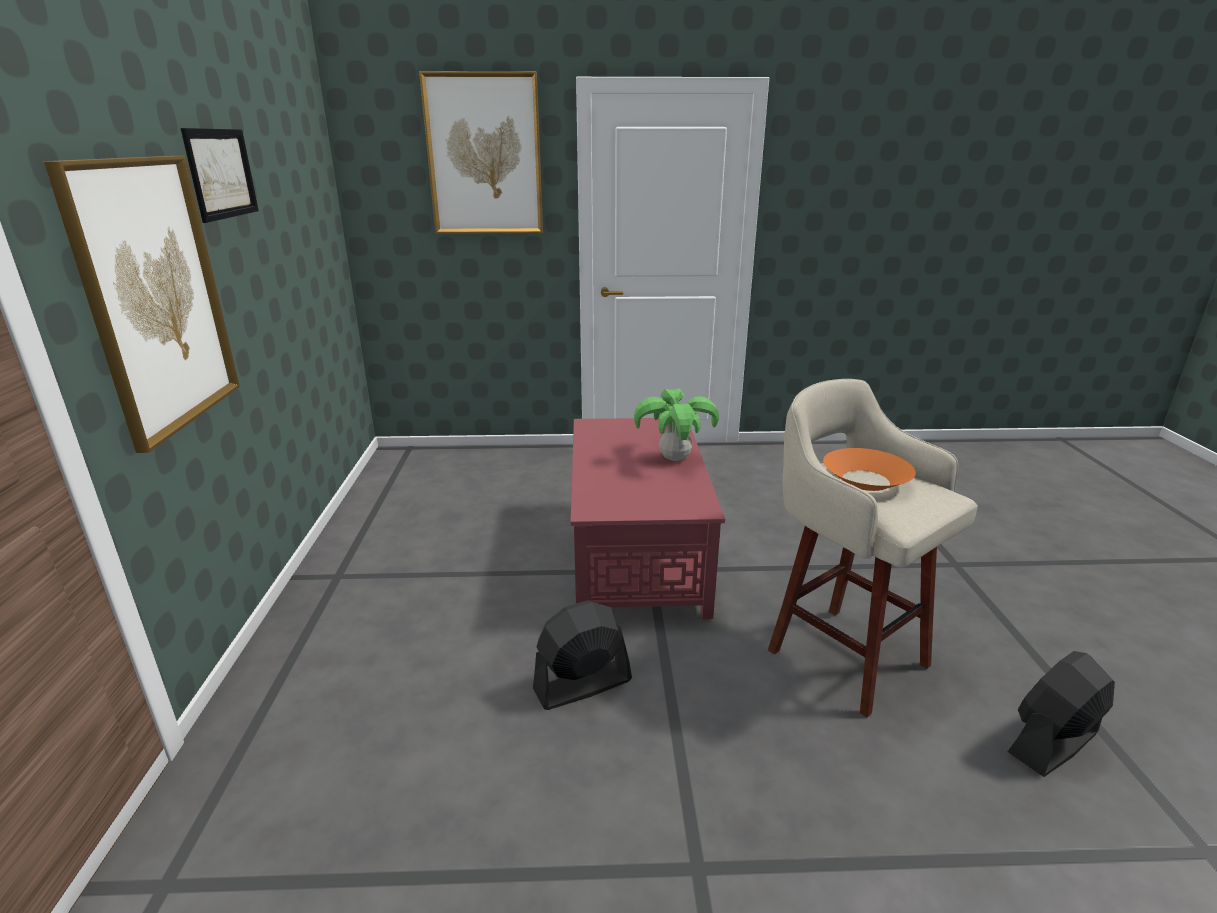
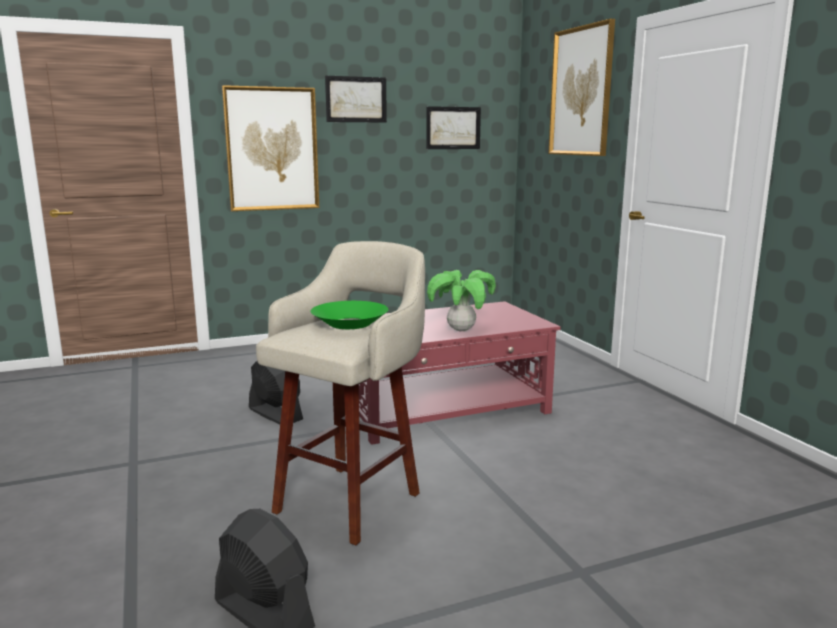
camera: 70 degrees right, 10 degrees down
orange bowl [823,448,916,491] -> green bowl [311,301,389,329]
none -> picture [426,106,481,149]

